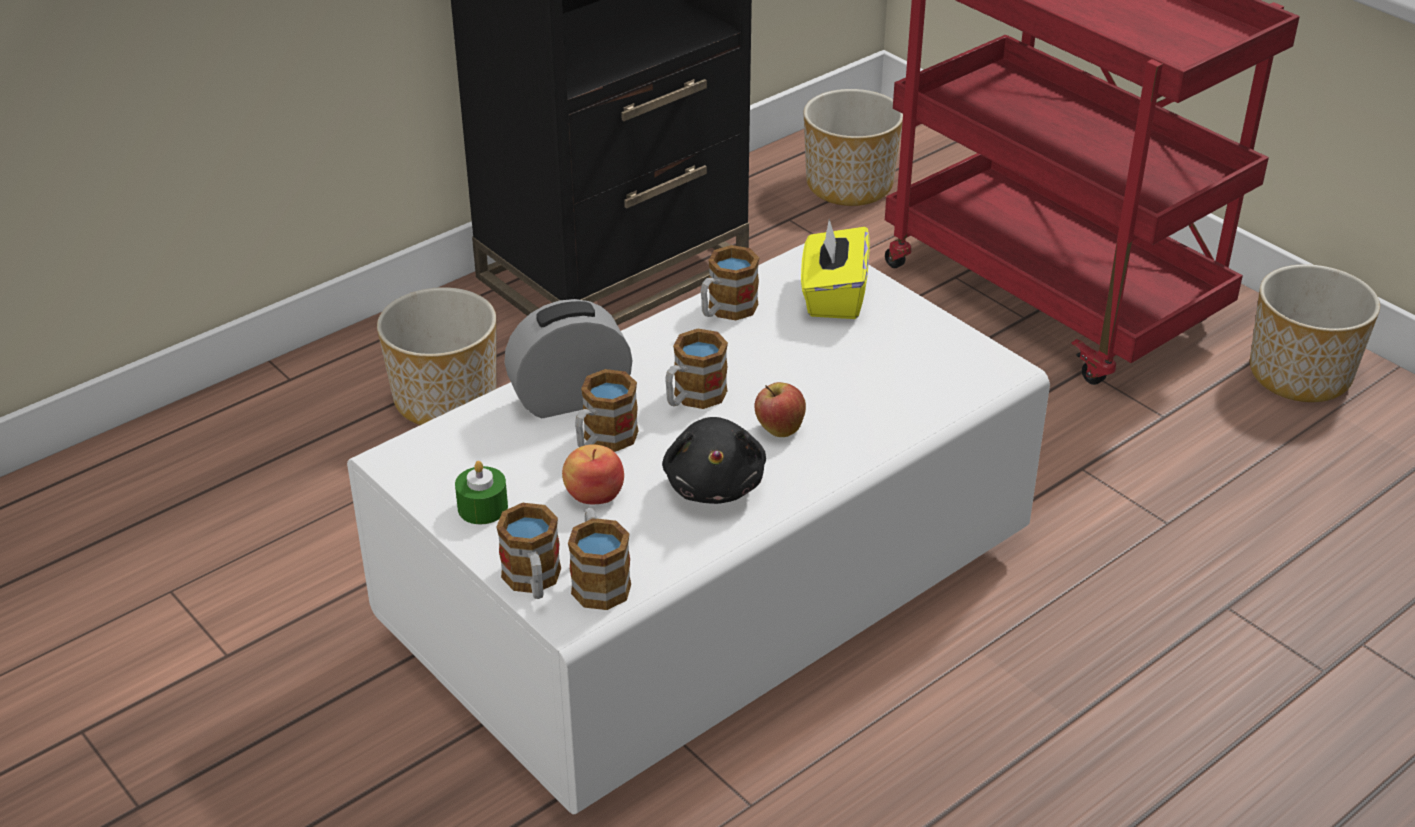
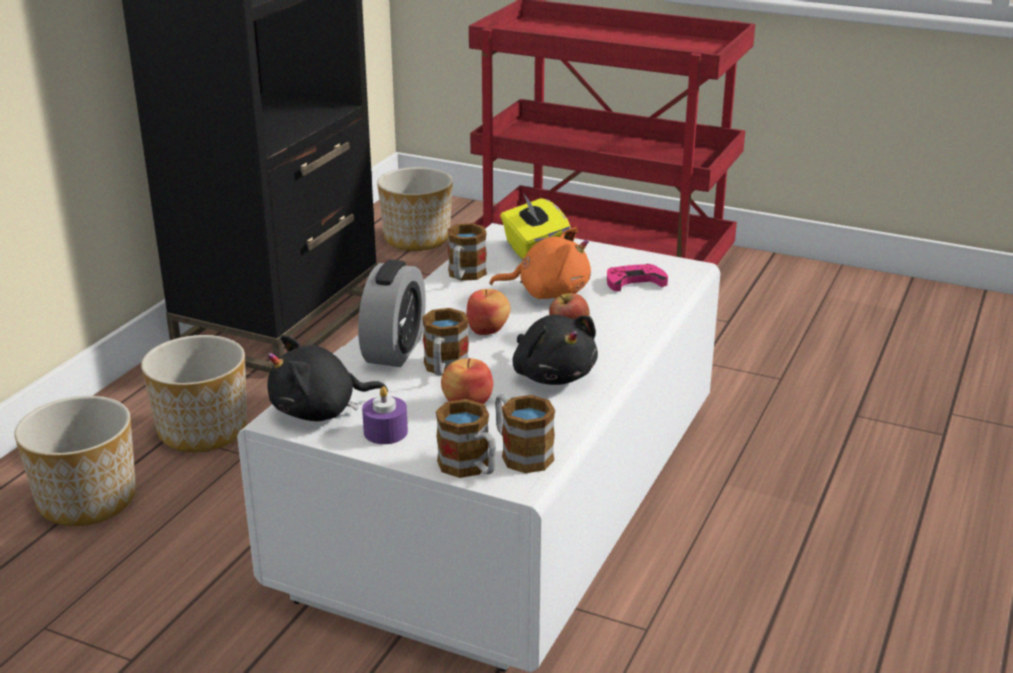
camera: 25 degrees left, 10 degrees down
green candle [455,461,508,524] -> purple candle [362,386,408,444]
alarm clock [504,299,633,418] -> alarm clock turned 150 degrees clockwise [358,260,426,367]
mug [665,329,728,409] -> apple [466,289,510,335]
planter [1250,264,1380,402] -> planter moved to [14,396,136,526]
none -> black plush toy [267,335,388,421]
none -> orange plush toy [490,227,591,299]
none -> pink game controller [607,264,668,291]

